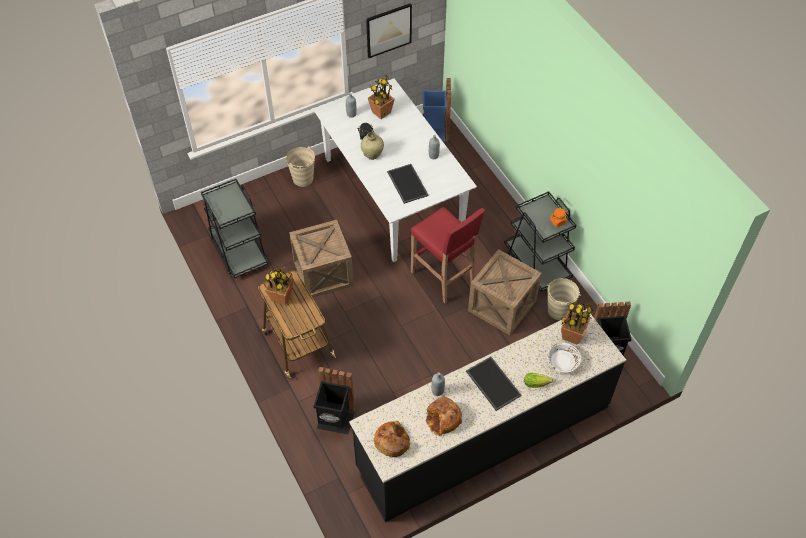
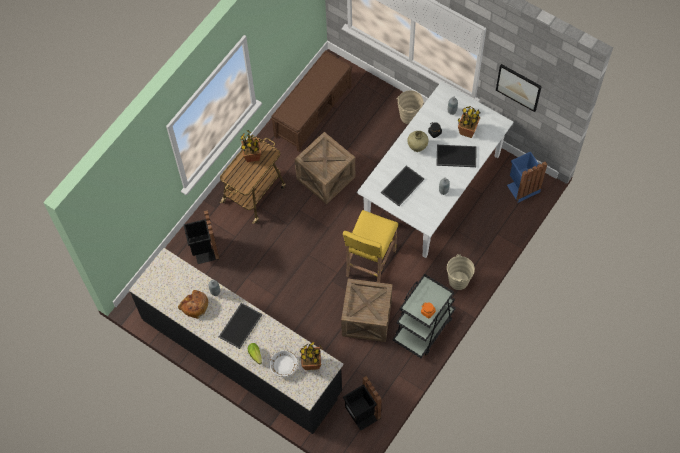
camera: 65 degrees right, 10 degrees up
black cart [201,179,268,278] -> brown bench [271,50,352,152]
bread [373,420,410,457] -> none
red stool [411,207,485,303] -> yellow stool [343,210,398,283]
beige bucket [547,278,581,320] -> beige bucket moved to [447,254,475,290]
none -> tray [436,145,477,167]

